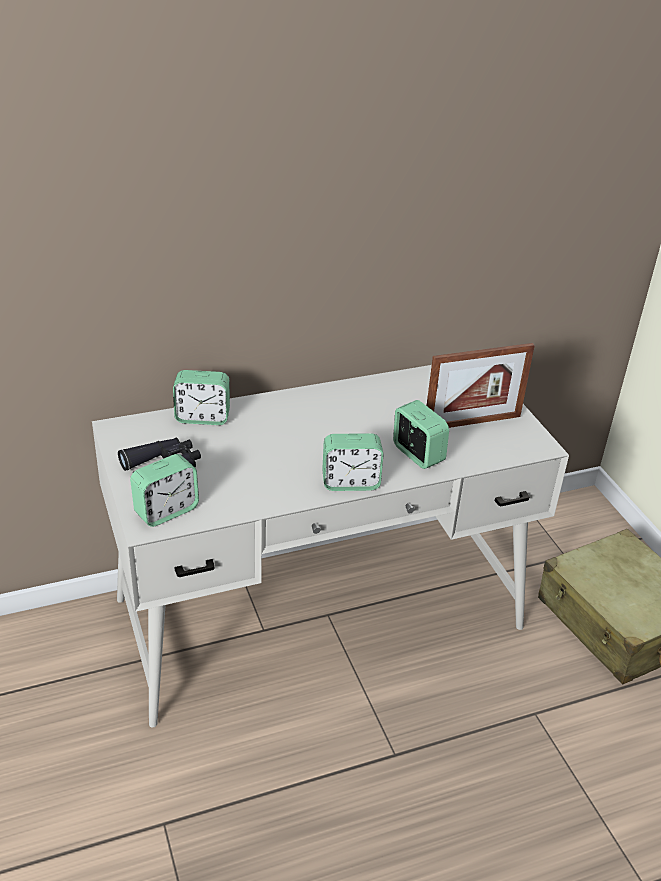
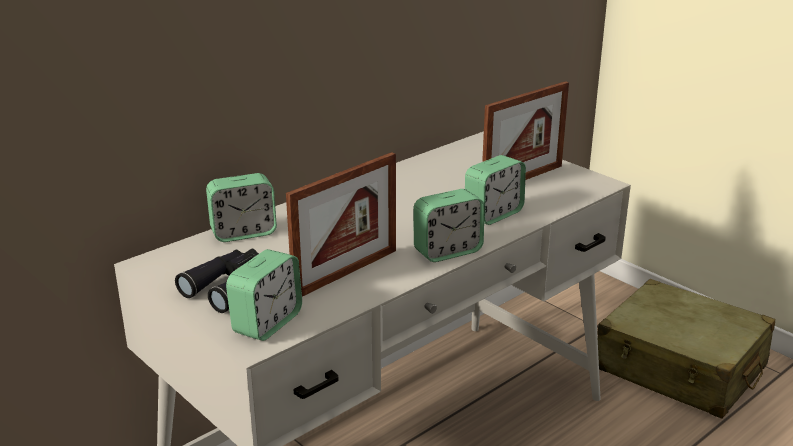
camera: 20 degrees left, 10 degrees down
alarm clock [393,400,449,469] -> alarm clock turned 105 degrees clockwise [465,155,526,225]
none -> picture frame [286,152,396,297]

